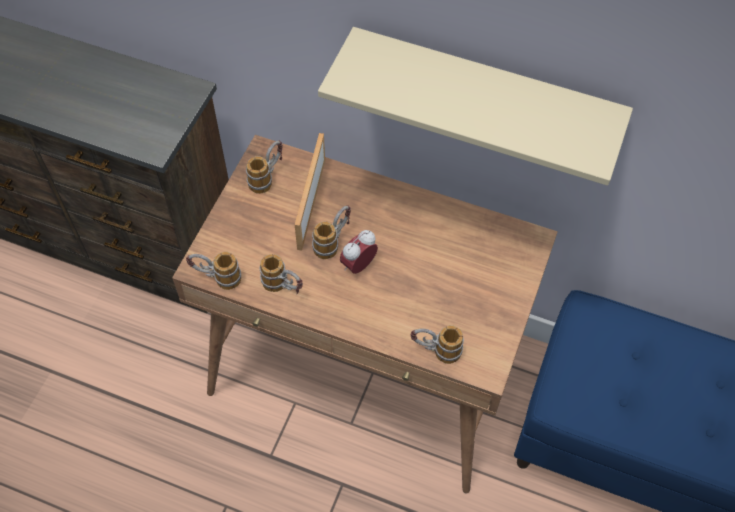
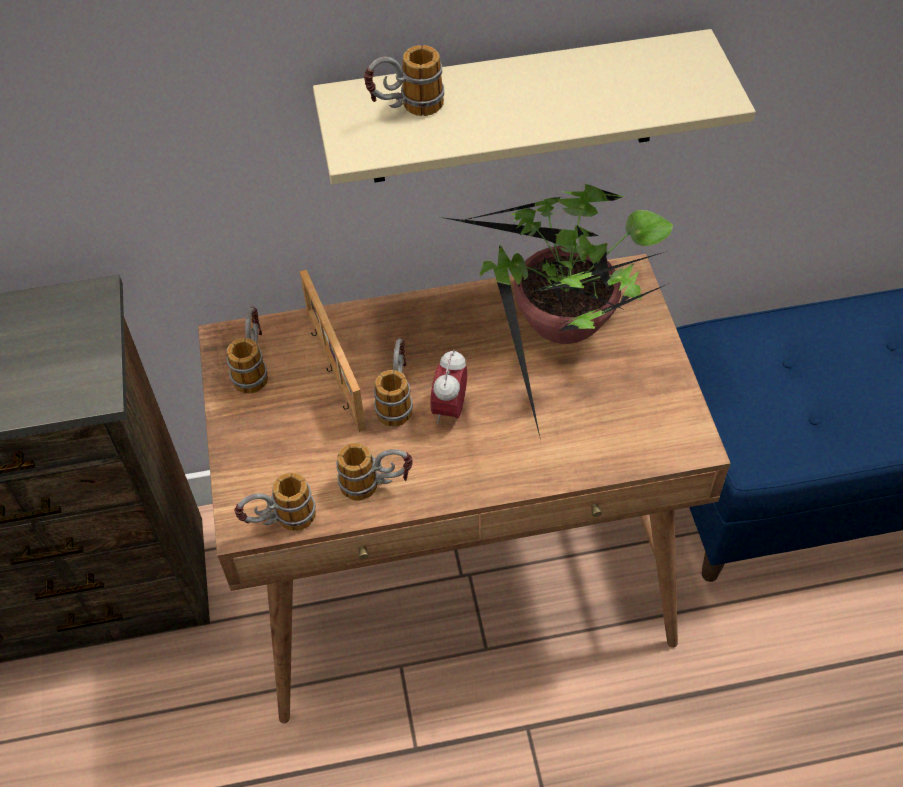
camera: 30 degrees left, 5 degrees down
mug [411,325,464,364] -> mug moved to [364,45,444,116]
none -> potted plant [440,184,673,440]

